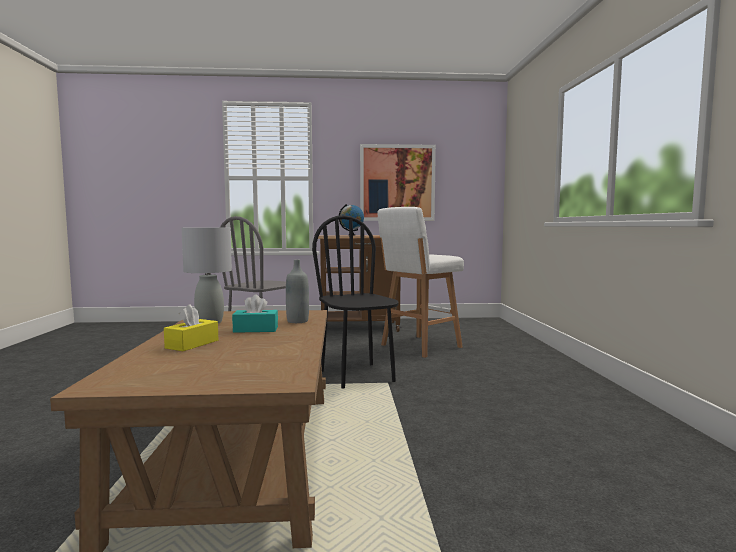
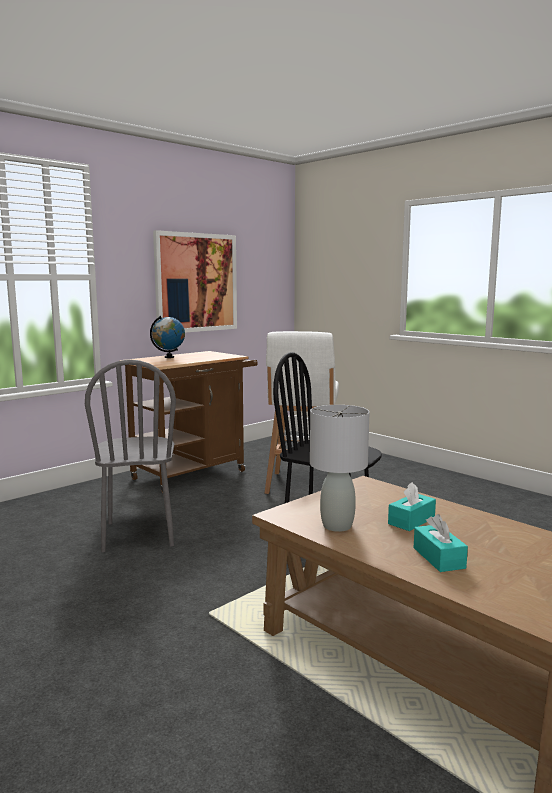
camera: 40 degrees left, 5 degrees up
yellow tissue box [164,304,218,351] -> turquoise tissue box [414,514,468,572]
grey bottle [286,260,309,323] -> none

